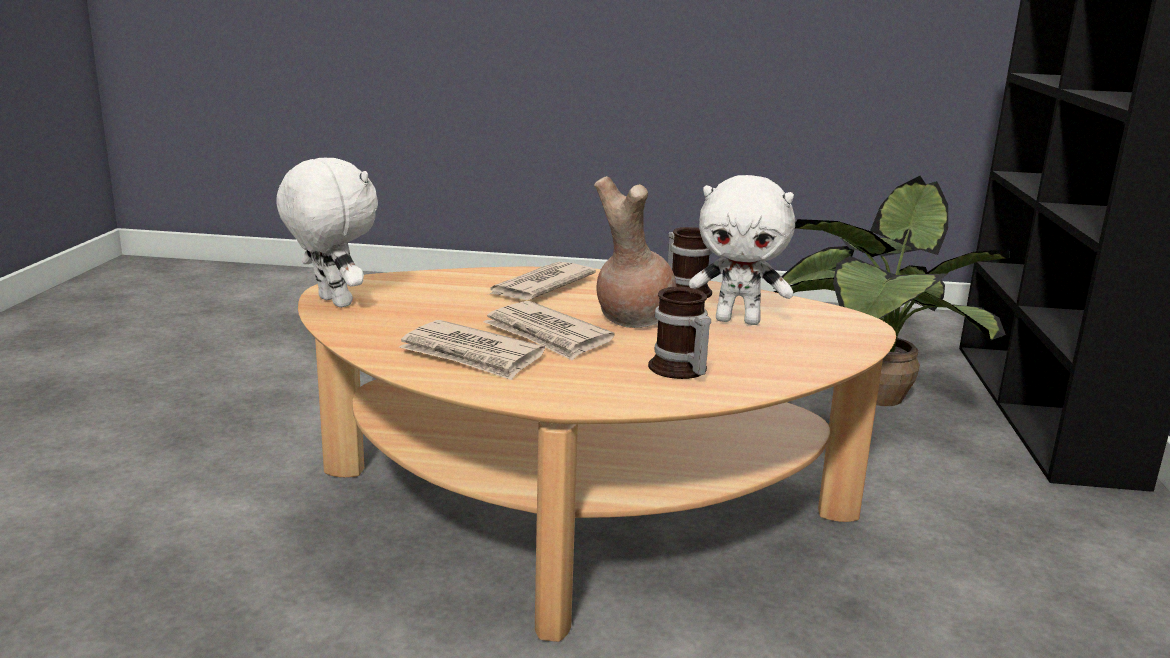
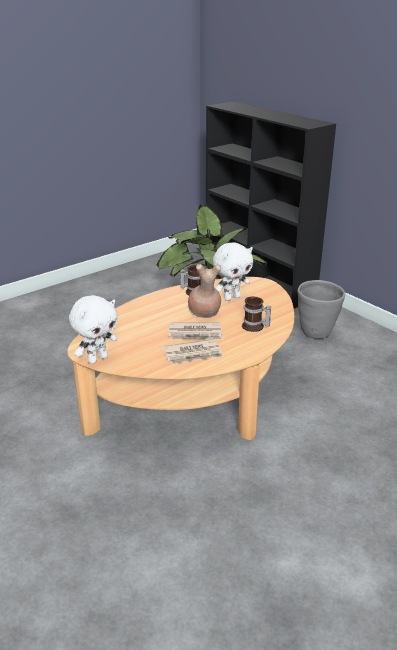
camera: 45 degrees left, 10 degrees up
white plush toy [276,158,378,308] -> white plush toy turned 135 degrees clockwise [69,295,118,364]
newspaper [486,262,596,300] -> none
none -> grey planter [298,280,345,339]

